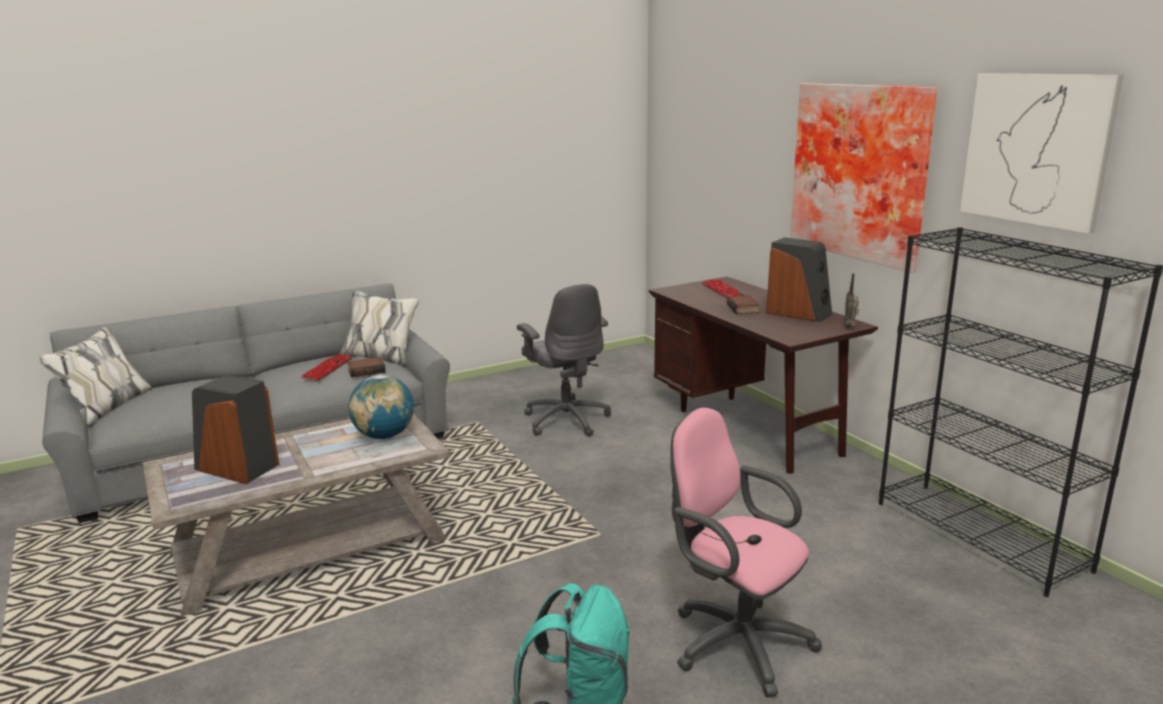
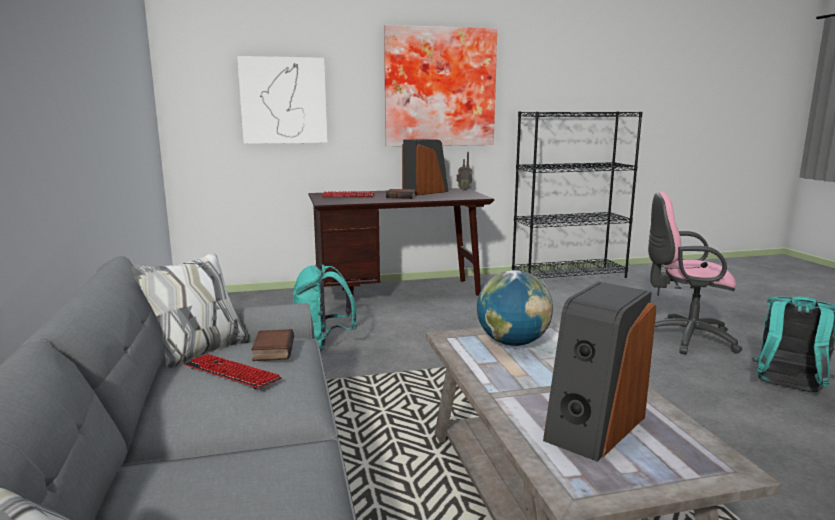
camera: 75 degrees left, 5 degrees down
grey office chair [517,284,611,437] -> turquoise backpack [293,264,357,351]
pink office chair [670,407,822,697] -> pink office chair turned 45 degrees clockwise [648,192,742,355]
picture [960,73,1123,234] -> picture moved to [237,56,328,144]

